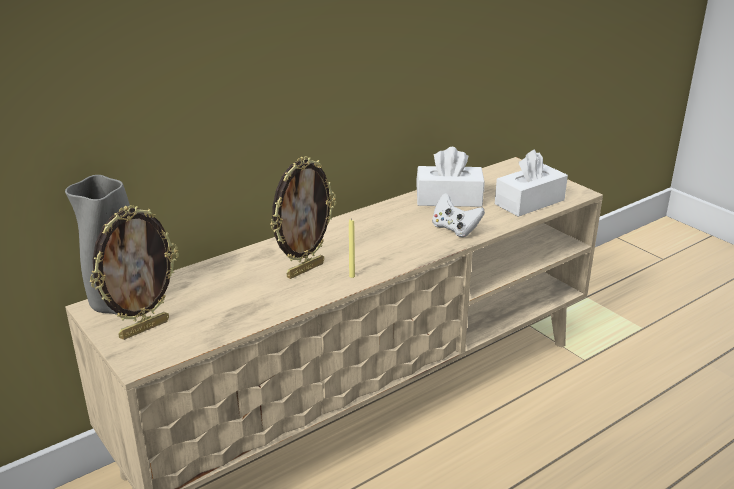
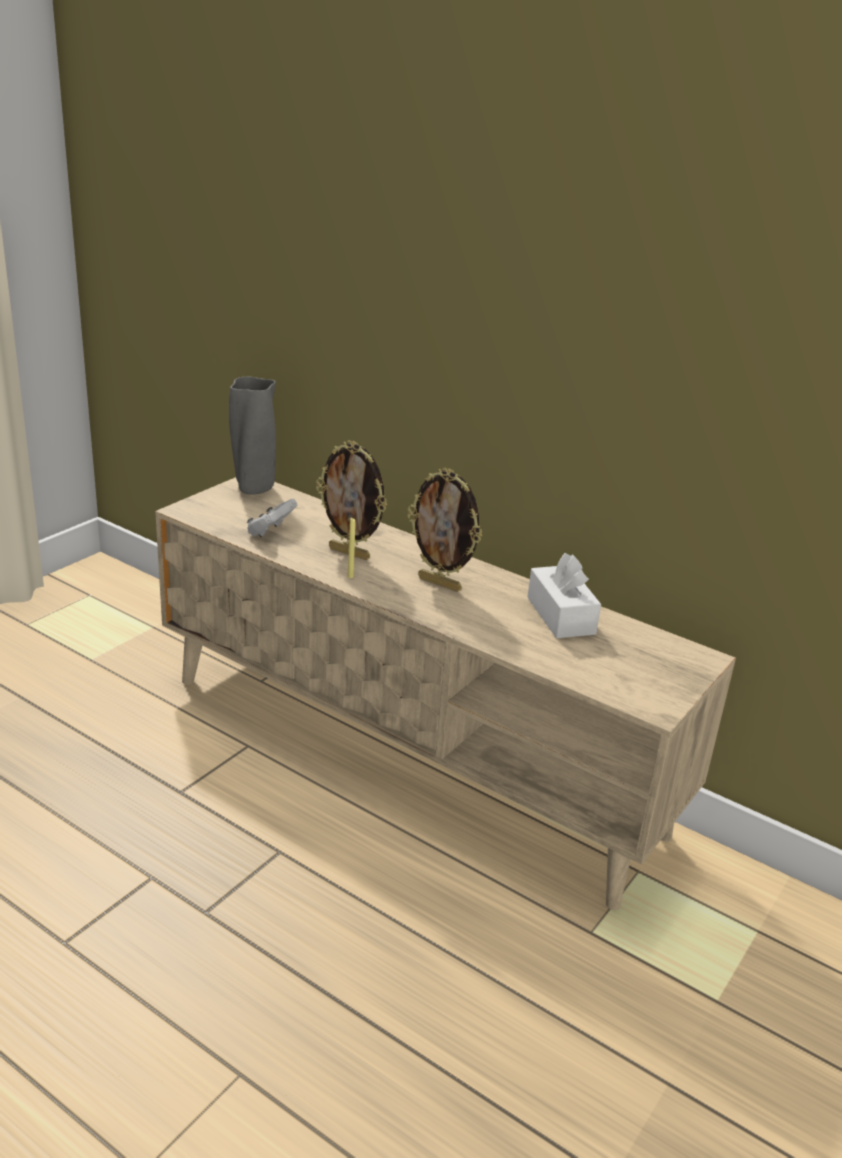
camera: 70 degrees right, 0 degrees up
picture frame [90,205,179,340] -> picture frame moved to [408,468,482,592]
white game controller [432,193,485,237] -> white game controller moved to [247,499,297,537]
white tissue box [495,149,568,217] -> none

